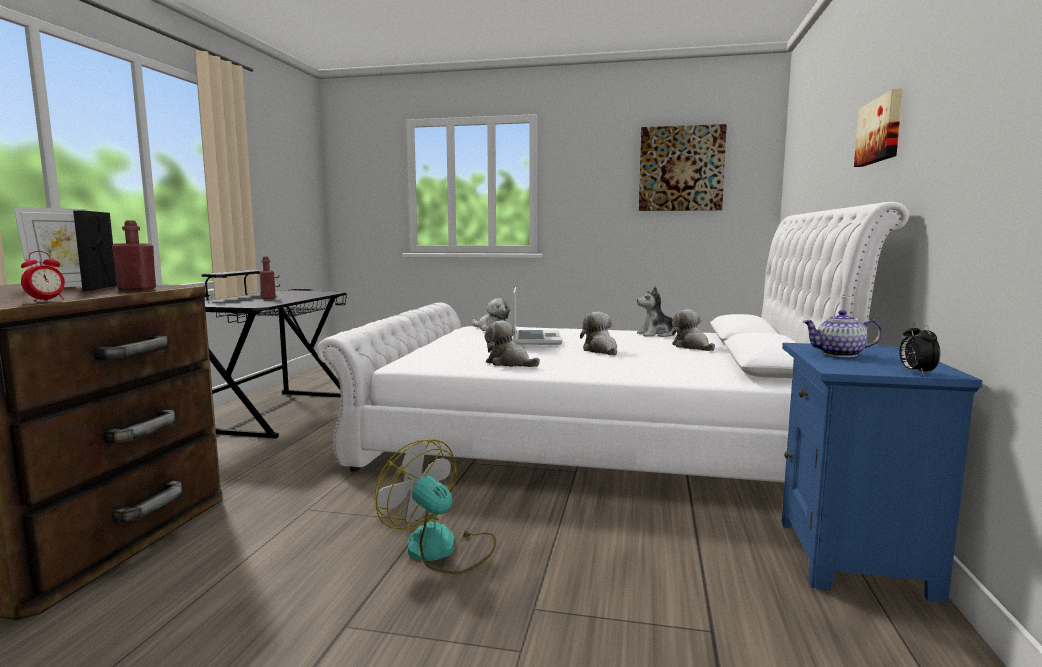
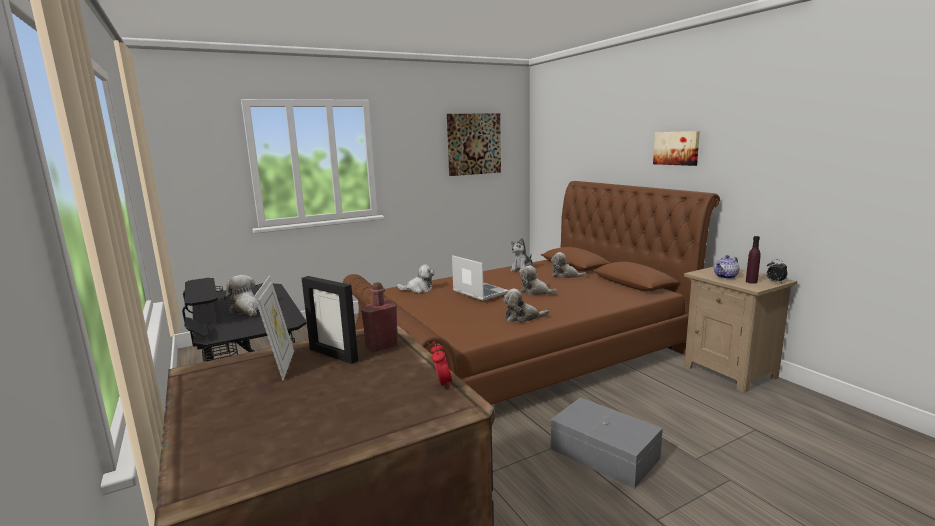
camera: 40 degrees left, 5 degrees up
red bottle [259,256,276,299] -> plush toy [224,275,258,316]
white bed [316,202,910,483] -> brown bed [343,181,720,405]
fan [374,439,496,574] -> grey storage box [550,397,663,489]
blue nightstand [782,343,983,603] -> beige nightstand [684,267,797,393]
none -> purple bottle [746,236,761,284]

